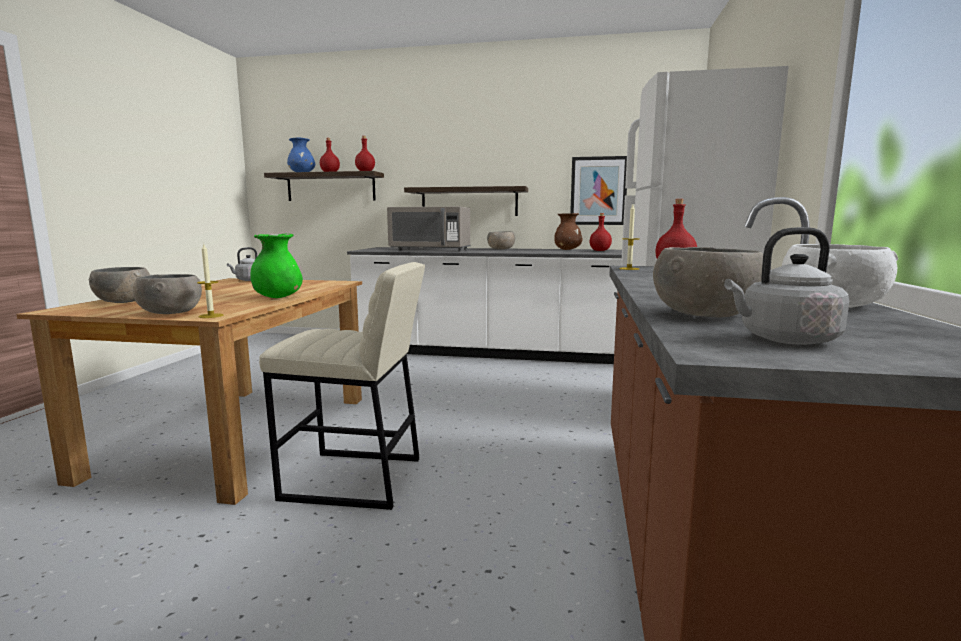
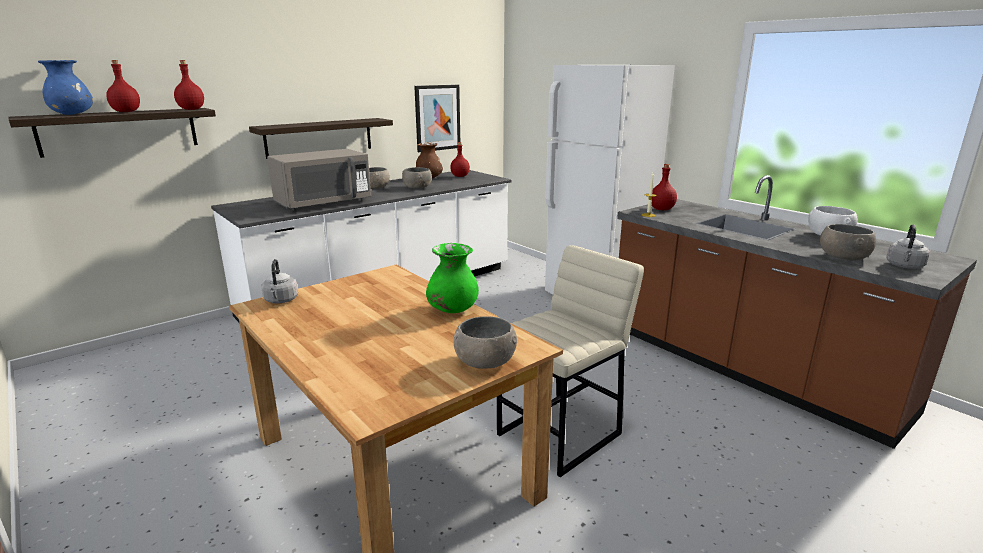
camera: 50 degrees left, 10 degrees up
grey bowl [89,267,150,303] -> grey bowl moved to [402,167,432,189]
candle [197,244,223,318] -> none

